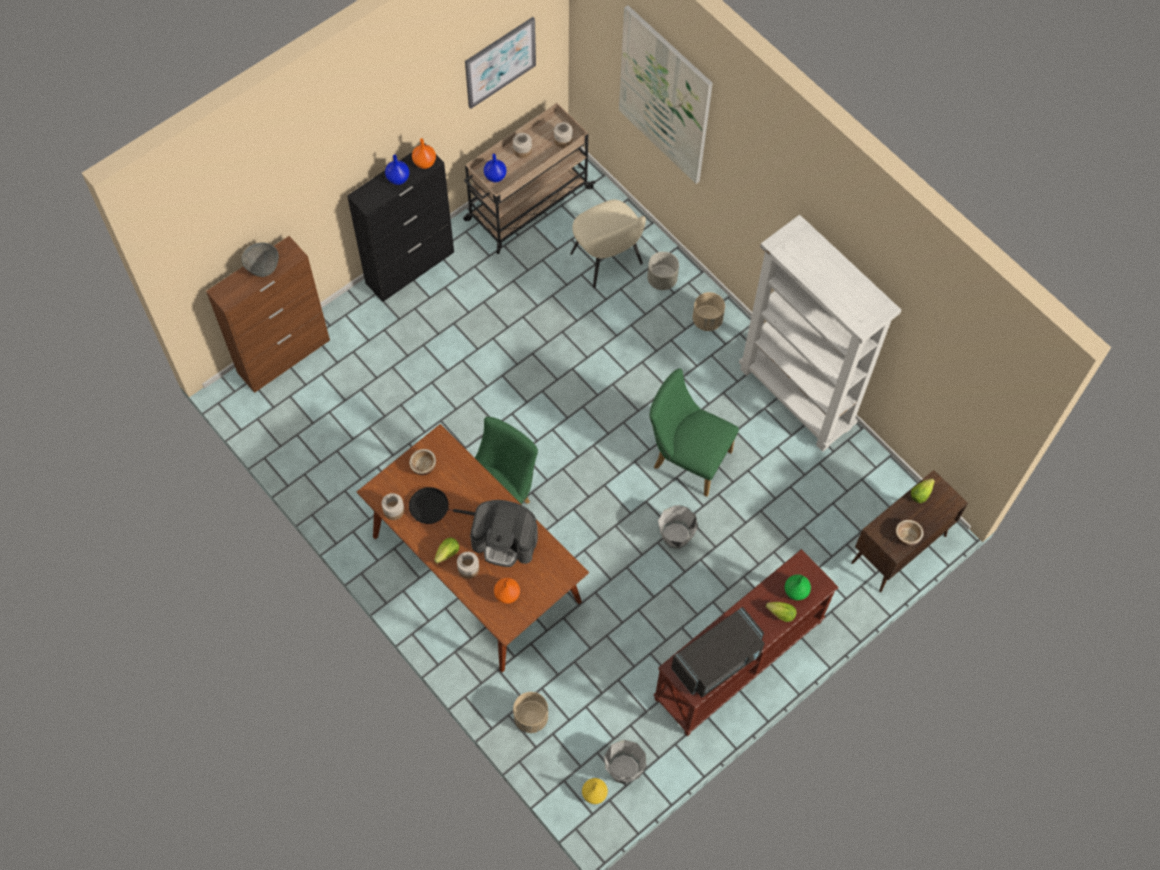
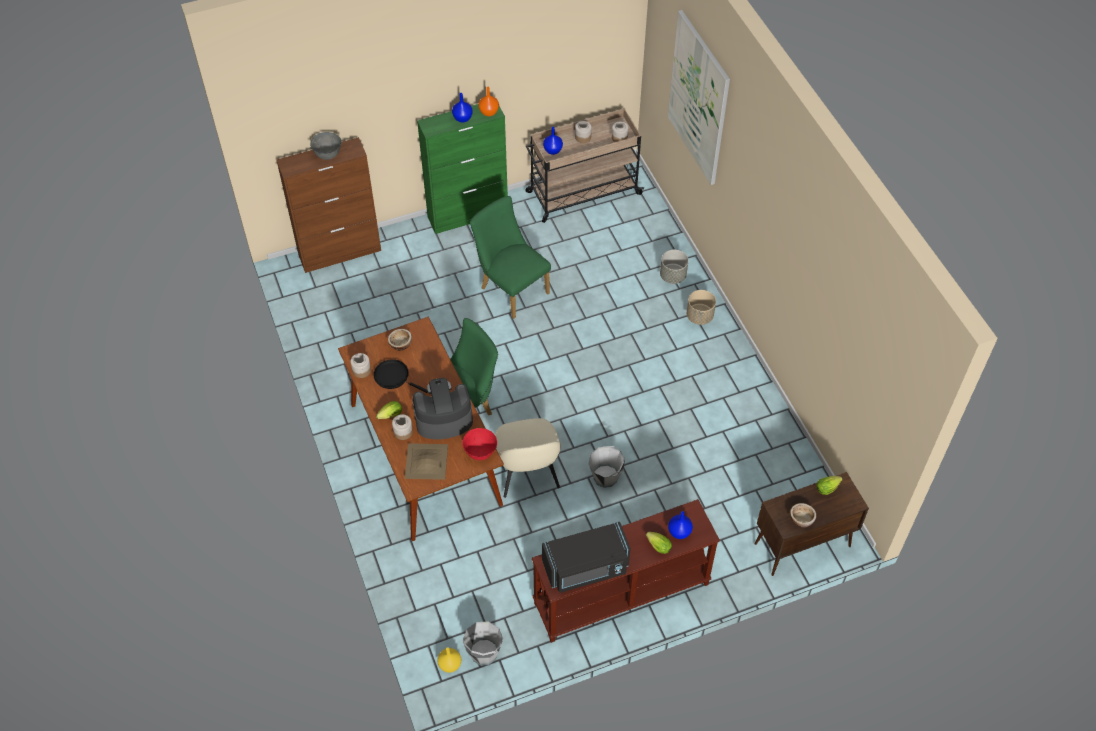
camera: 20 degrees right, 10 degrees down
black cabinet [347,143,454,302] -> green cabinet [417,104,508,234]
picture [465,17,536,109] -> none
coffee machine [470,500,538,567] -> coffee machine turned 135 degrees clockwise [412,378,473,440]
orange vase [494,578,520,604] -> beige tray [405,443,448,480]
beige planter [513,692,548,733] -> none
beige chair [570,200,646,288] -> beige chair moved to [495,418,561,498]
green chair [649,368,739,497] -> green chair moved to [470,196,551,319]
white bookcase [739,215,901,452] -> none
green vase [785,574,811,601] -> blue vase [668,511,693,539]
none -> red bowl [462,428,497,460]

